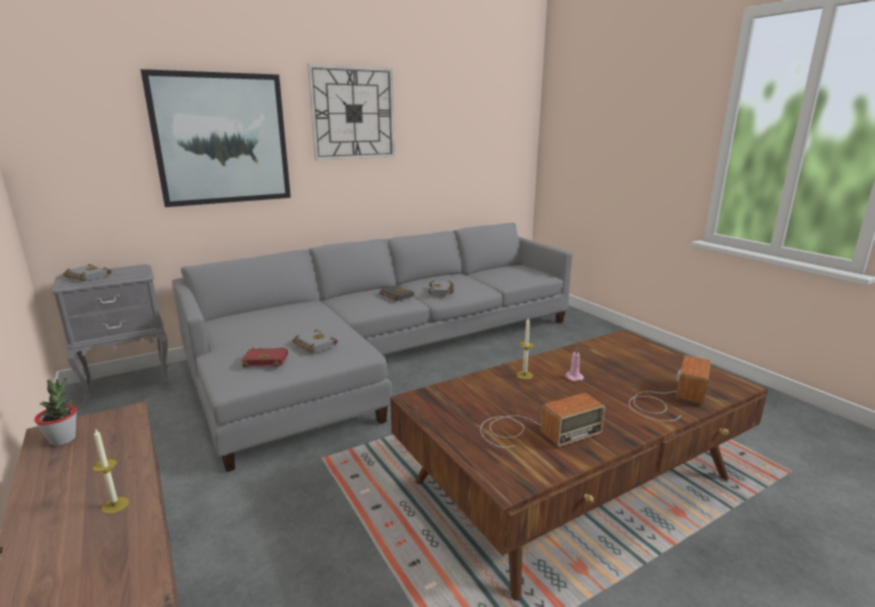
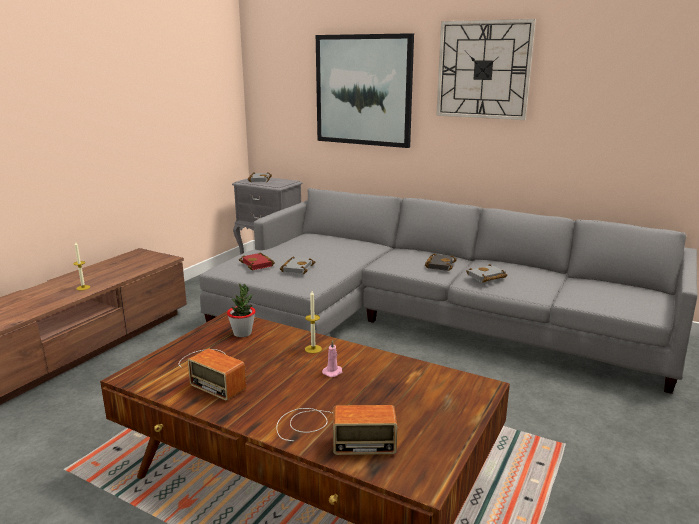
camera: 60 degrees right, 0 degrees up
potted plant [34,378,77,446] -> potted plant moved to [227,284,255,337]

